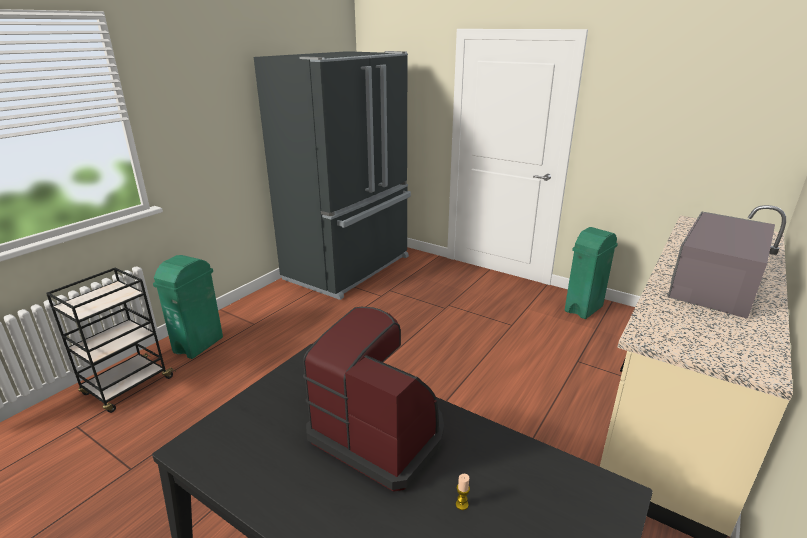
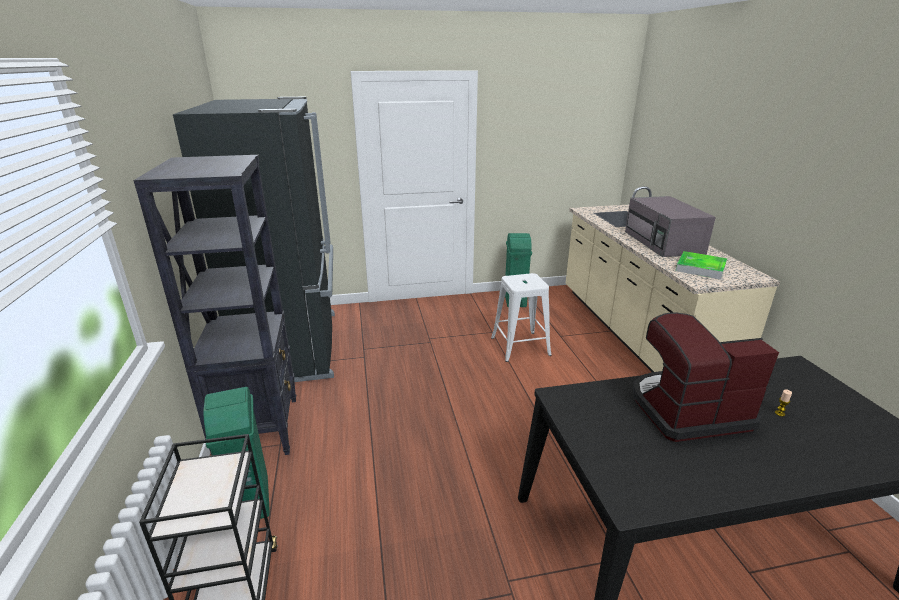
camera: 45 degrees left, 0 degrees up
none -> black bookcase [133,155,296,455]
none -> white stool [491,273,552,362]
none -> tray [676,251,727,280]

